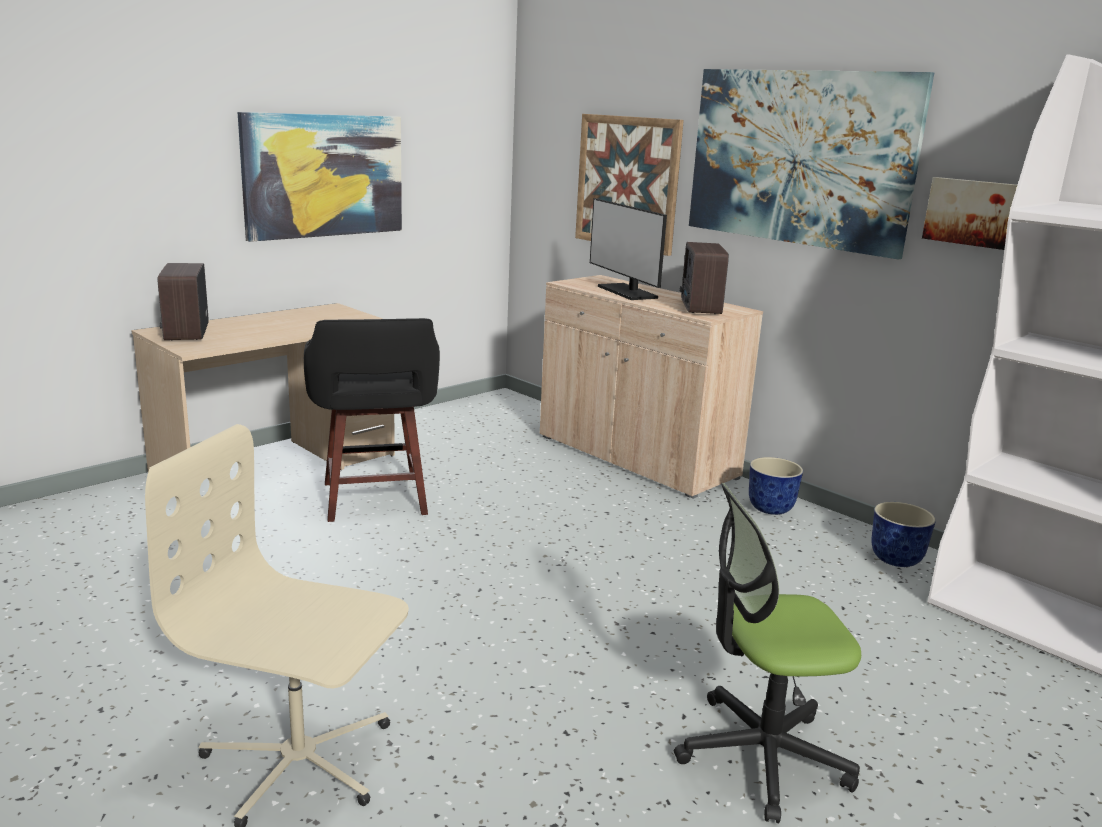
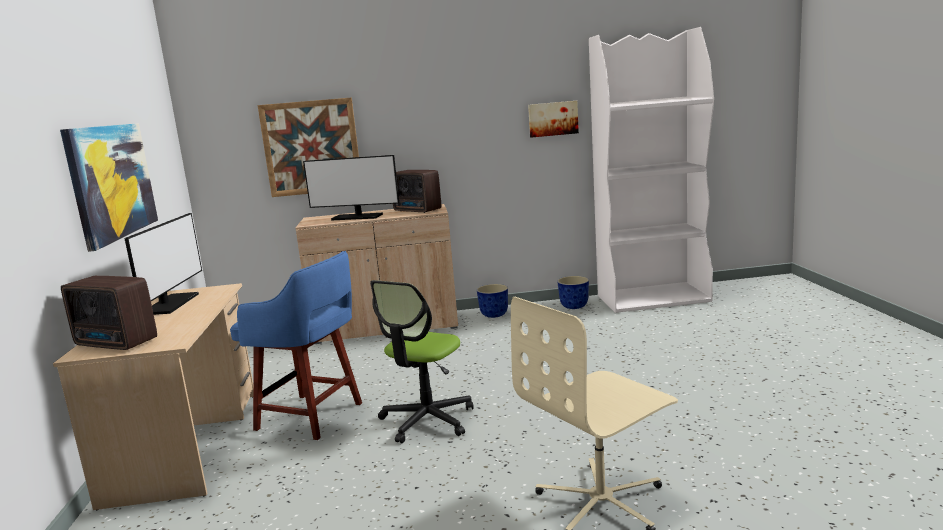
camera: 50 degrees left, 5 degrees down
black stool [304,318,440,522] -> blue stool [230,251,362,440]
office chair [674,483,861,823] -> office chair moved to [370,280,474,443]
picture [689,69,934,259] -> none
none -> monitor [124,213,202,315]

